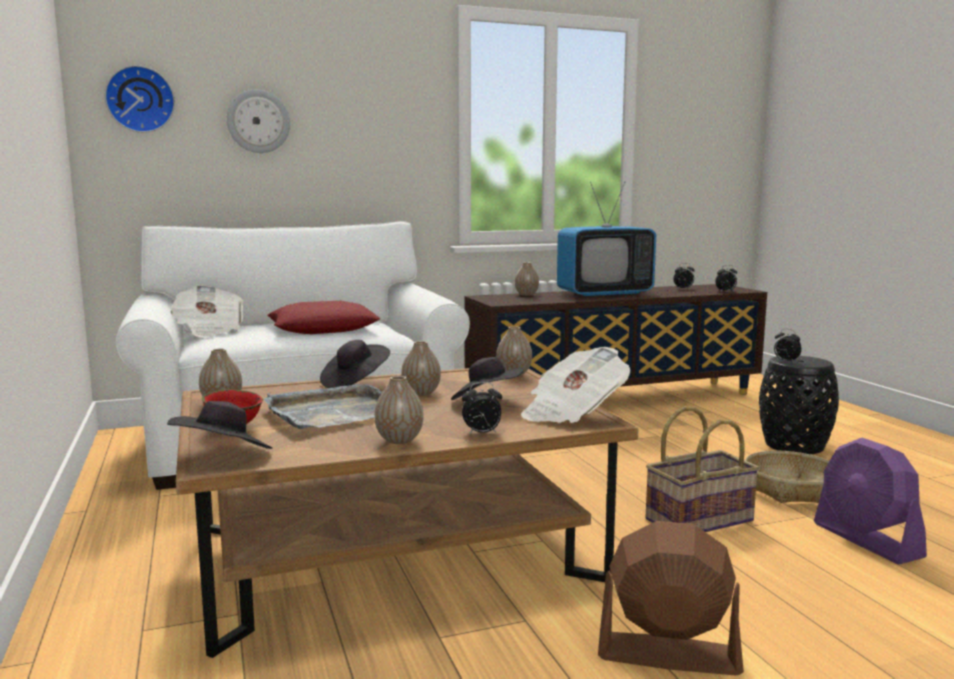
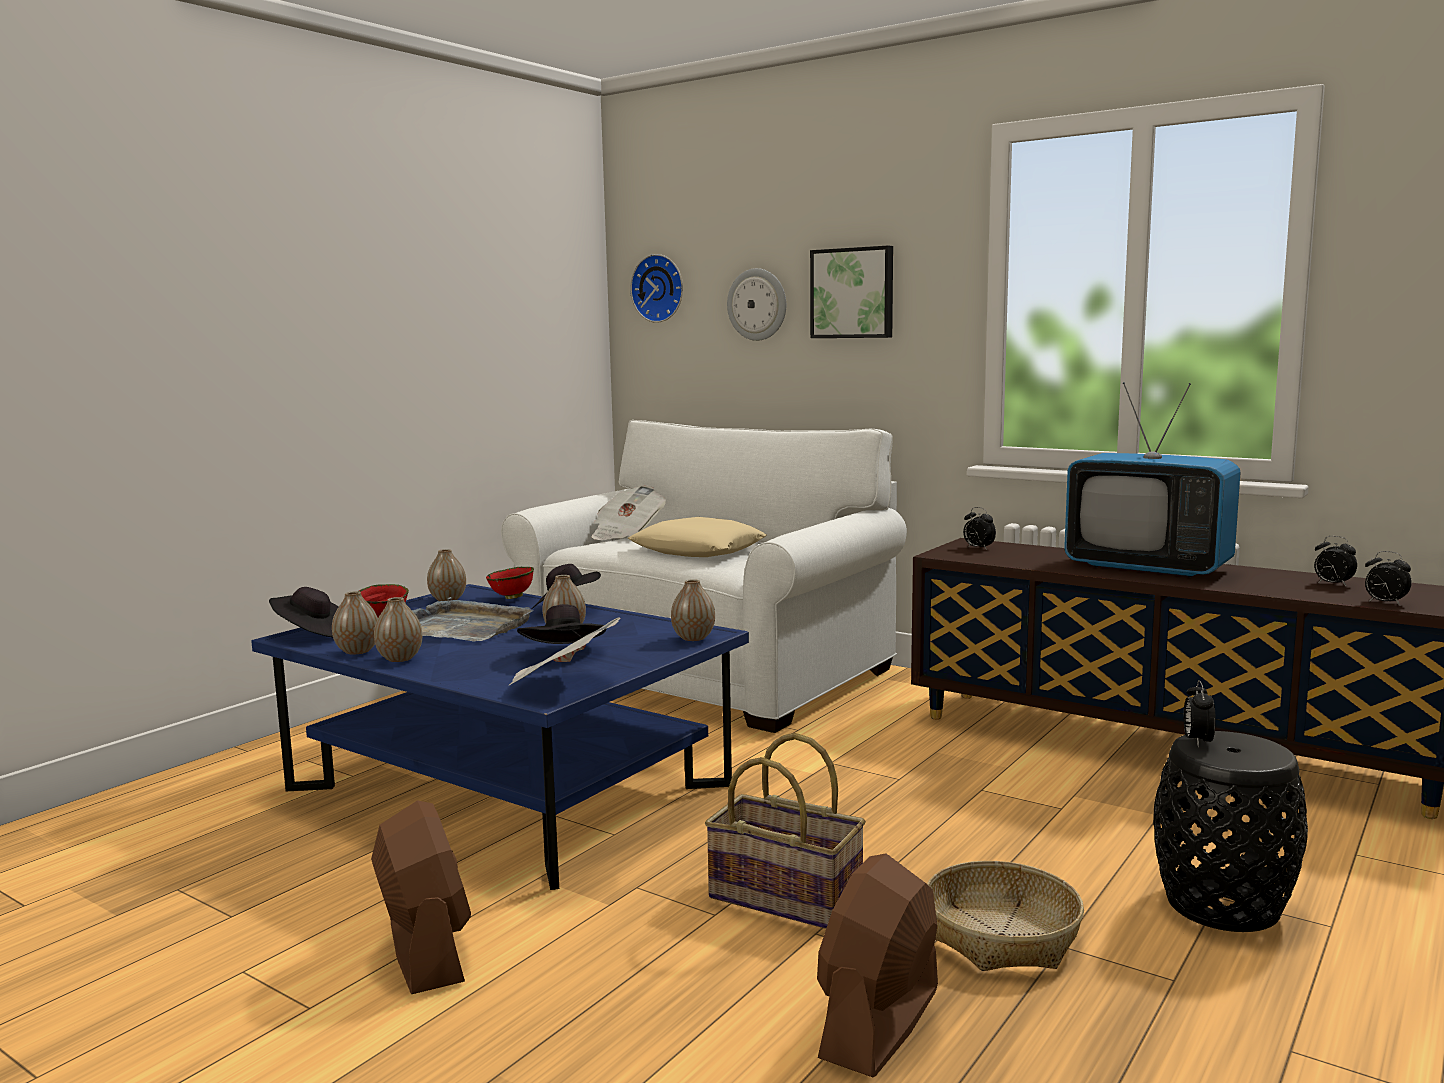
camera: 55 degrees right, 0 degrees up
brown coffee table [176,368,639,658] -> blue coffee table [251,584,749,890]
red pillow [268,301,381,334] -> beige pillow [628,517,767,557]
alarm clock [462,382,502,435] -> alarm clock moved to [963,507,996,550]
vase [515,262,539,296] -> vase moved to [332,591,378,655]
purple fan [814,438,927,564] -> brown fan [817,853,938,1077]
none -> red bowl [486,567,534,599]
none -> picture [810,246,893,338]

